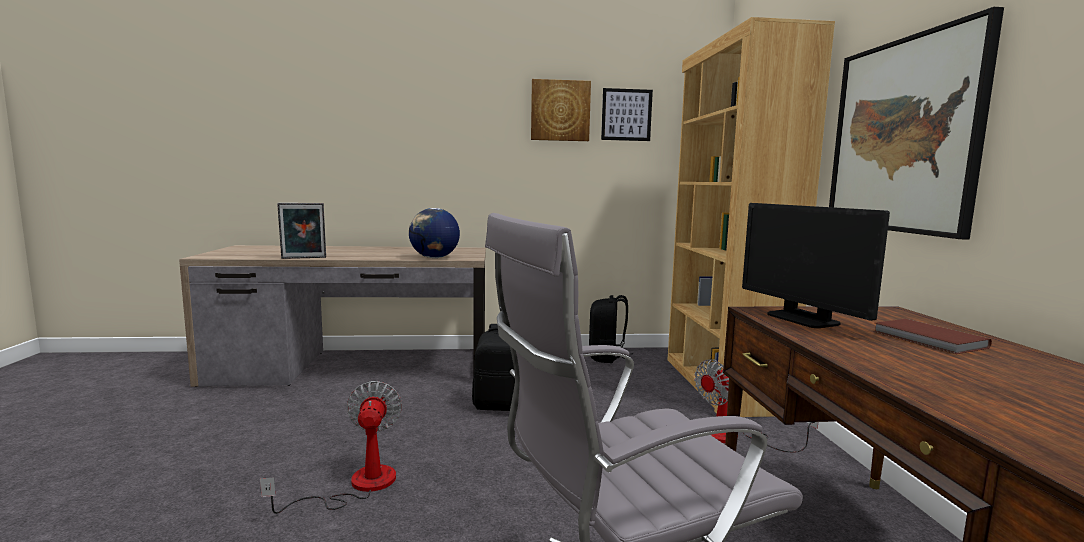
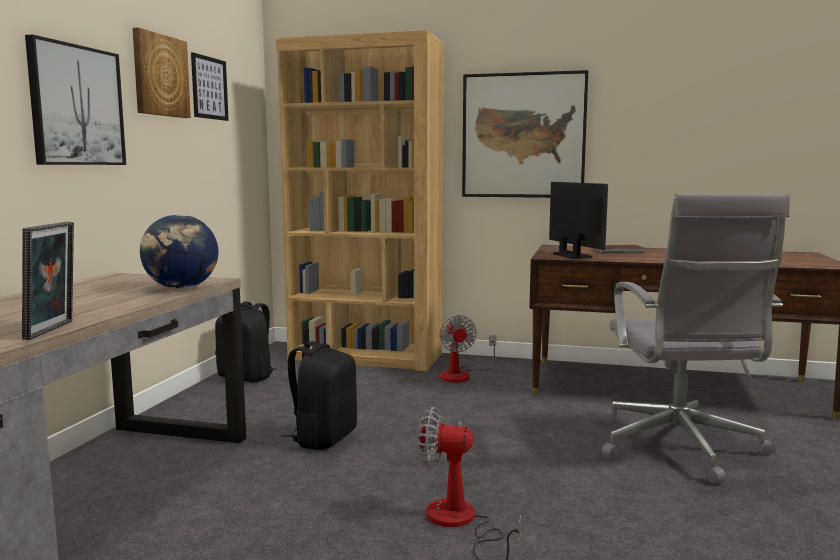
camera: 70 degrees left, 0 degrees up
monitor [742,203,890,328] -> monitor turned 105 degrees counterclockwise [549,182,608,259]
none -> picture [25,35,126,165]

